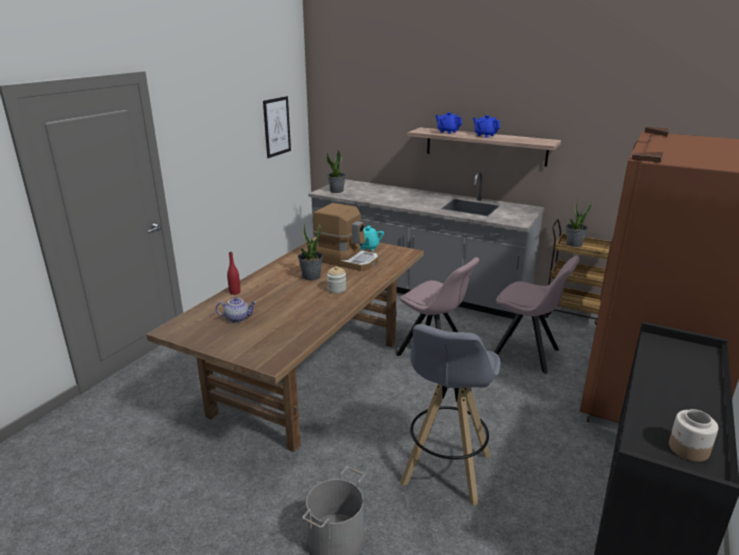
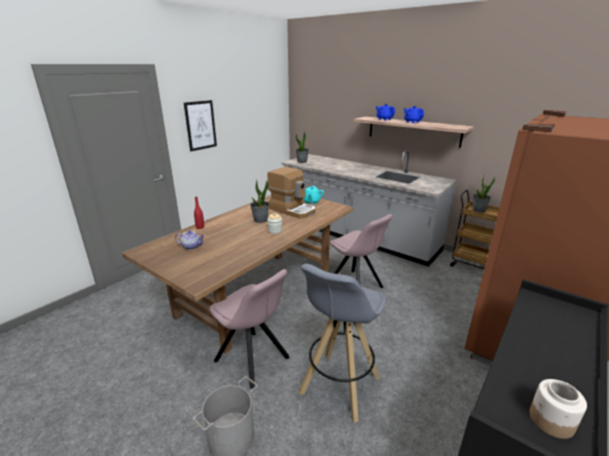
camera: 10 degrees right, 0 degrees up
picture [263,96,291,158] -> picture moved to [184,100,217,151]
pink chair [494,256,580,373] -> pink chair moved to [209,269,289,389]

